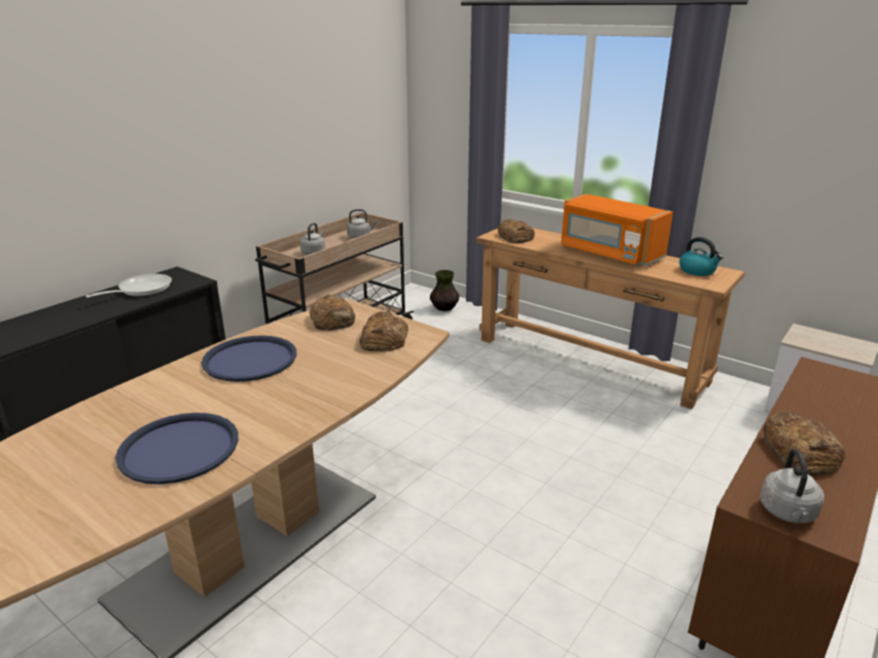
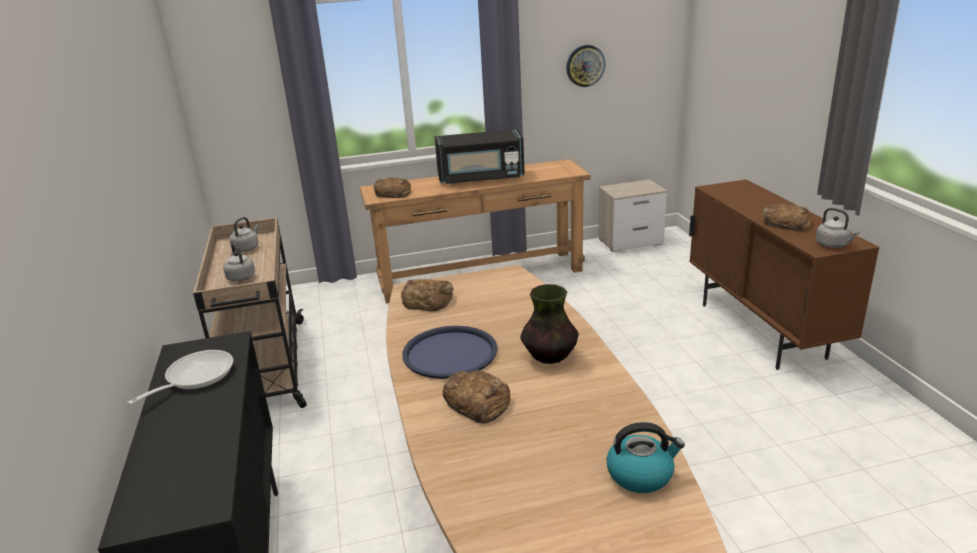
camera: 50 degrees left, 0 degrees up
frying pan [85,274,172,298] -> frying pan turned 45 degrees clockwise [127,350,234,405]
blue tray [115,413,238,484] -> none
bread [359,312,408,351] -> bread moved to [443,370,510,424]
vase [430,270,459,311] -> vase moved to [520,284,579,364]
orange microwave [561,194,673,266] -> black microwave [435,129,525,184]
kettle [679,237,723,276] -> kettle moved to [607,422,685,493]
none -> wall clock [566,45,606,87]

